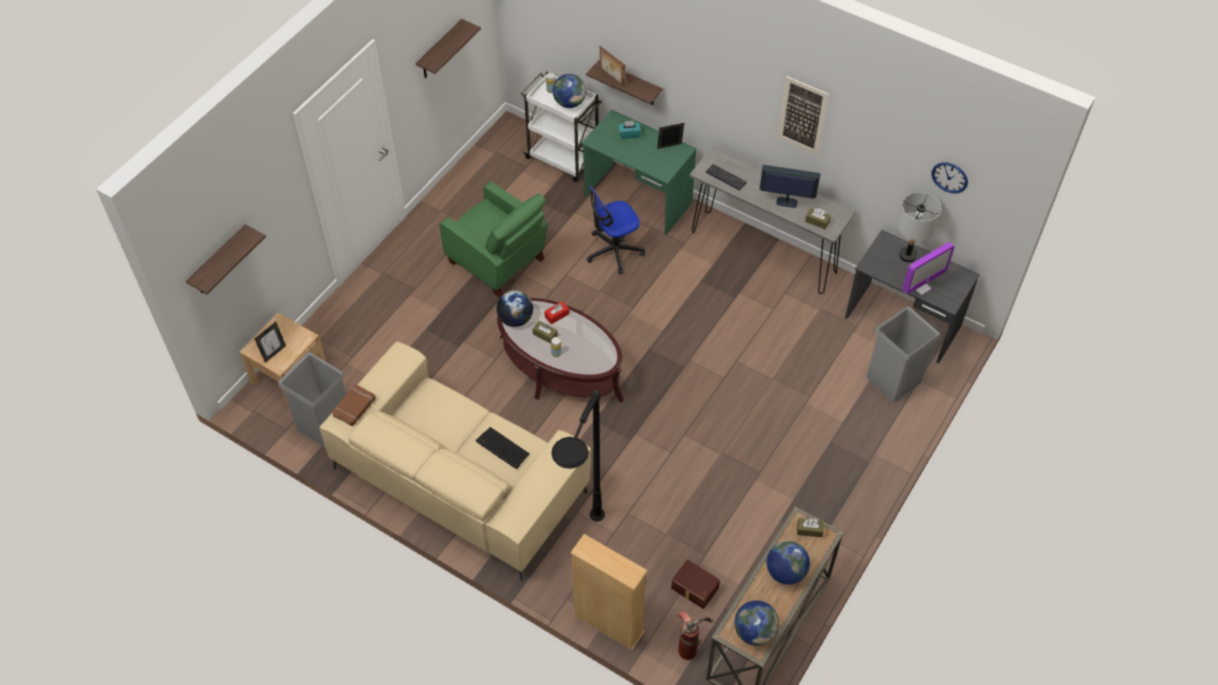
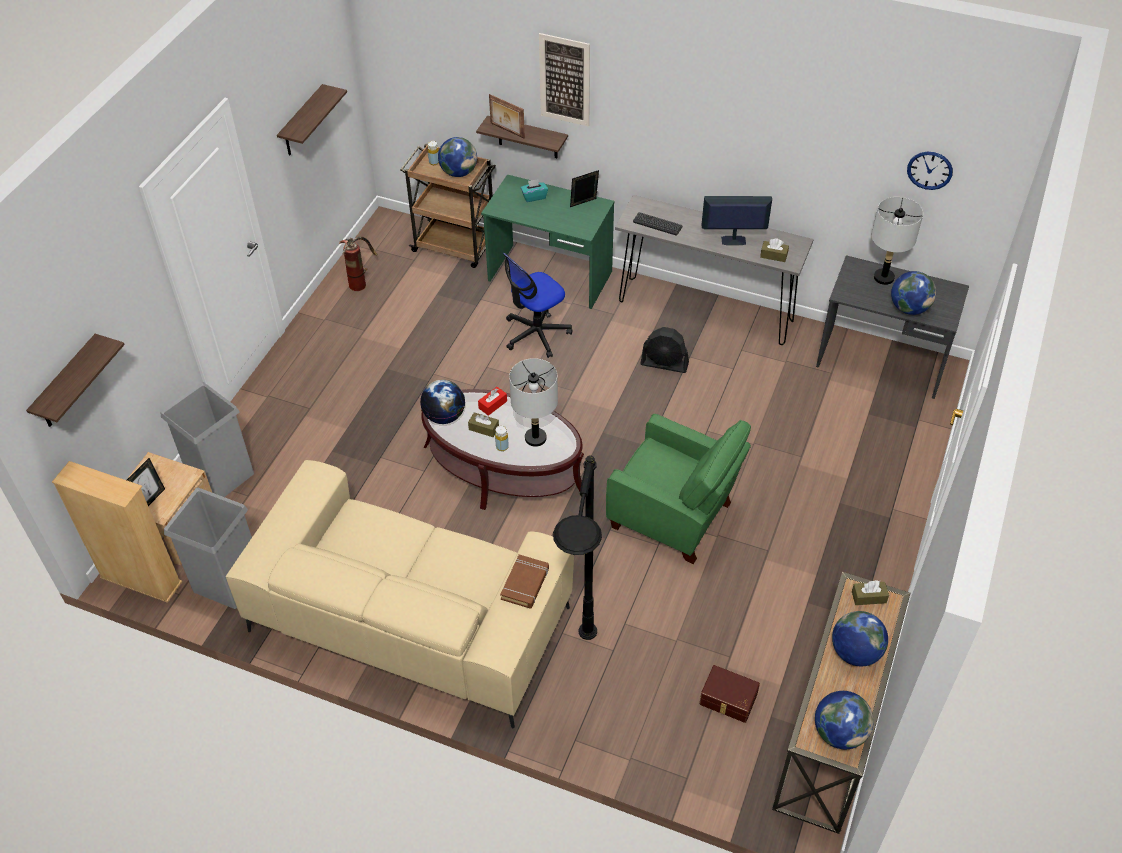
camera: 10 degrees left, 5 degrees down
brown book [332,384,376,426] -> brown book moved to [500,554,549,609]
green armchair [440,182,547,298] -> green armchair moved to [606,414,751,564]
keyboard [475,427,530,469] -> none
white cart [521,72,602,182] -> brown cart [400,143,496,268]
beige bookcase [570,534,648,650] -> beige bookcase moved to [52,461,182,603]
fire extinguisher [676,611,714,660] -> fire extinguisher moved to [339,237,377,291]
picture [777,76,829,155] -> picture moved to [539,33,590,127]
grey trash can [866,306,940,402] -> grey trash can moved to [161,382,254,497]
monitor [902,242,955,295] -> globe [891,271,936,315]
none -> grey table lamp [509,358,558,447]
none -> black fan [640,327,689,373]

